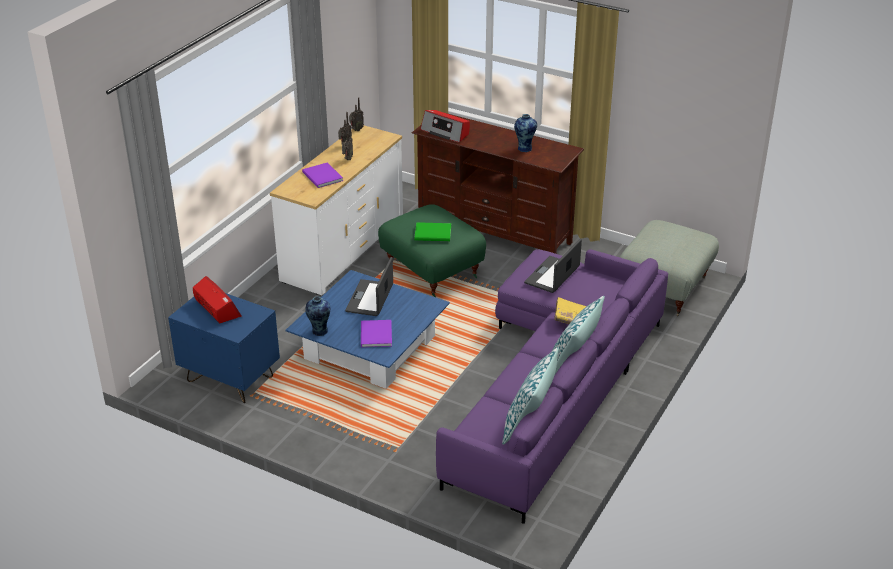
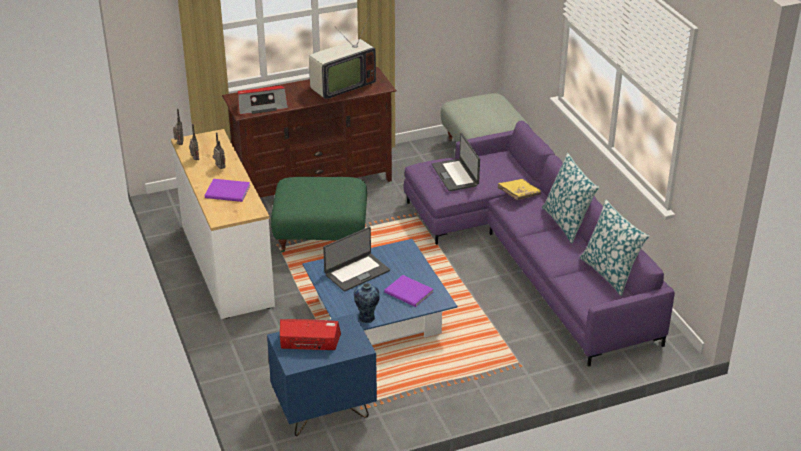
camera: 50 degrees left, 0 degrees up
laptop [345,257,393,316] -> laptop turned 90 degrees counterclockwise [323,227,390,292]
green book [414,222,451,241] -> none
vase [514,114,537,152] -> television [309,14,376,101]

